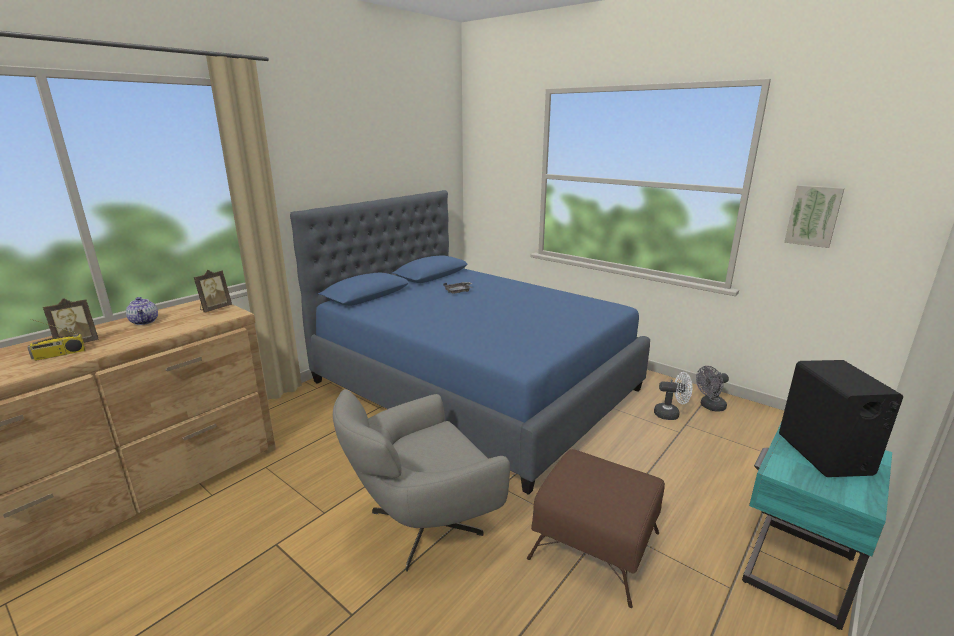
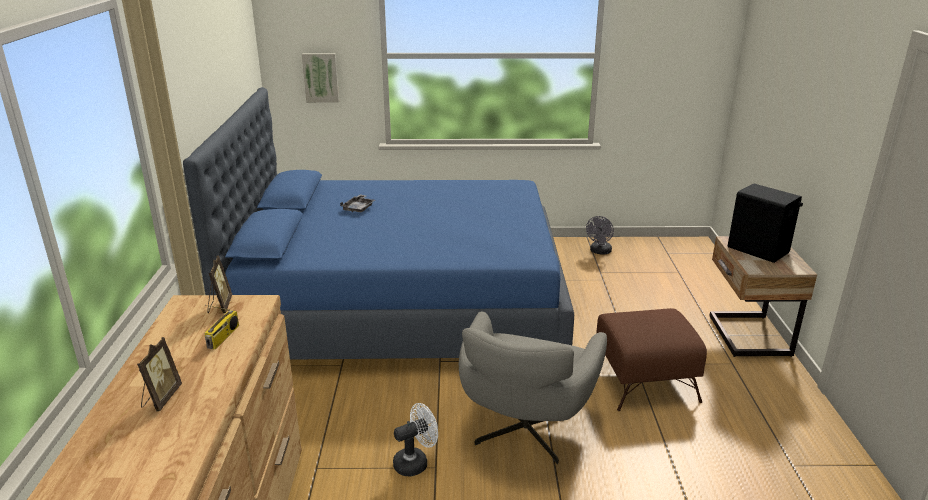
camera: 40 degrees left, 5 degrees up
radio [27,319,85,361] -> radio moved to [204,305,239,349]
teapot [126,297,158,325] -> none
white fan [654,372,692,420] -> white fan moved to [393,403,438,476]
turquoise nightstand [742,424,892,630] -> beige nightstand [709,236,817,357]
picture [784,185,845,248] -> picture moved to [302,53,339,103]

